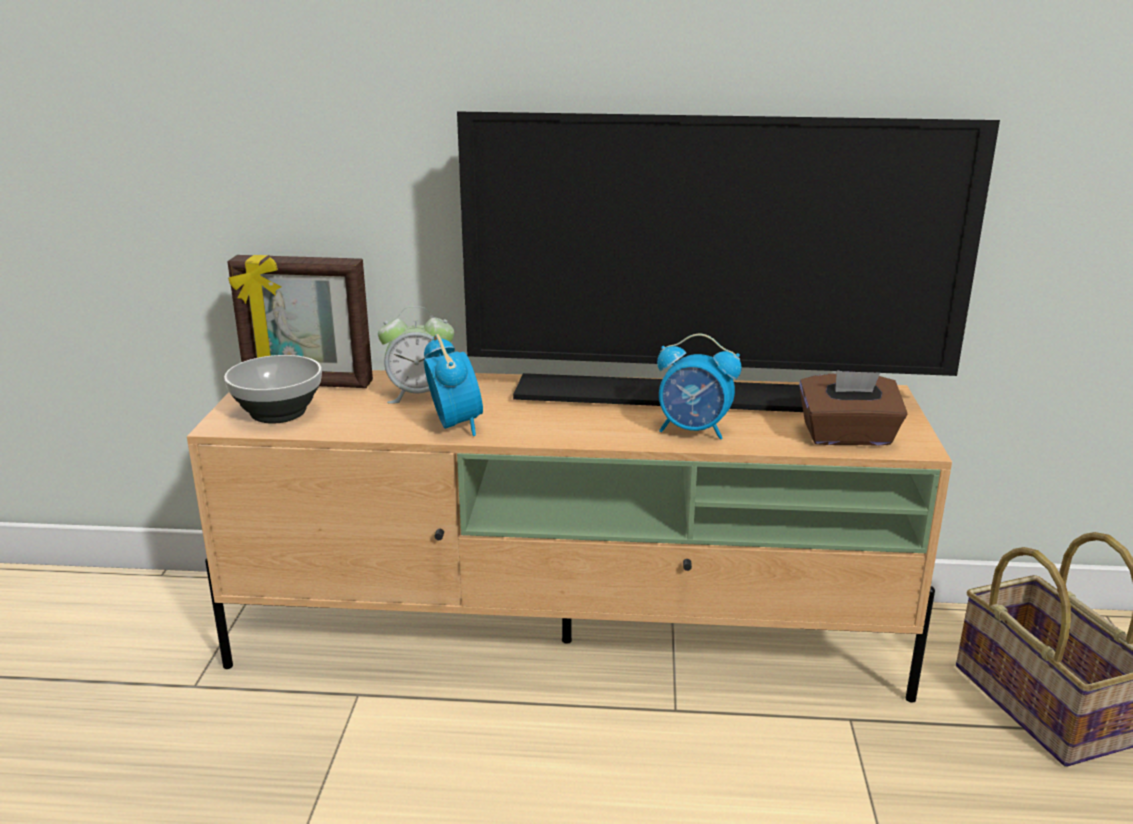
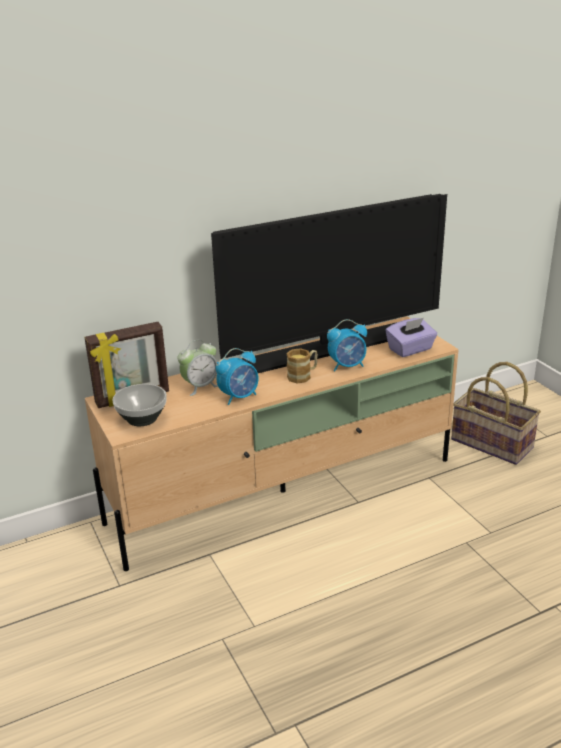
camera: 30 degrees left, 5 degrees up
alarm clock [424,334,483,436] -> alarm clock turned 105 degrees clockwise [216,348,259,405]
brown tissue box [799,370,907,446] -> purple tissue box [385,318,437,357]
none -> mug [286,348,318,383]

